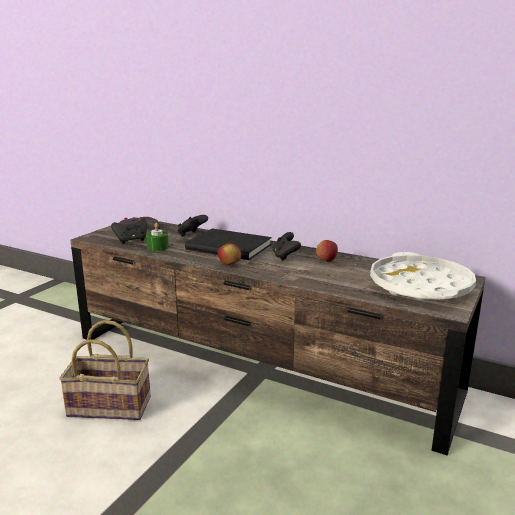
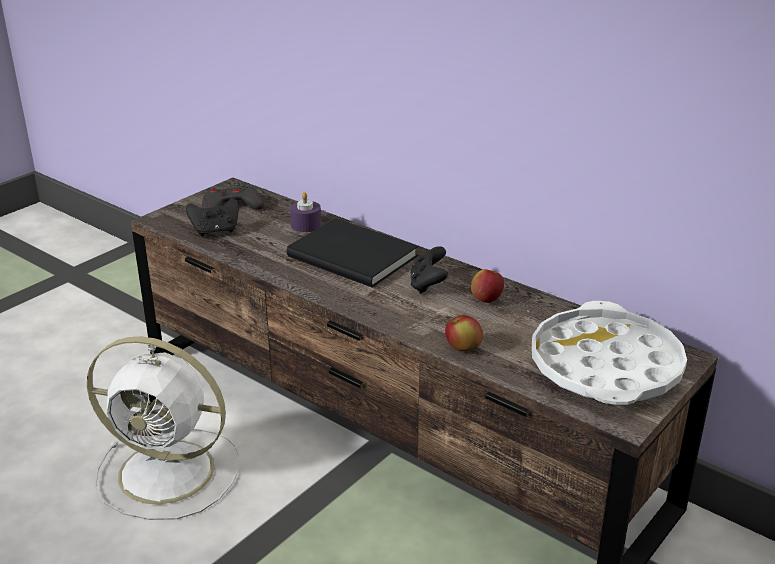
camera: 10 degrees right, 10 degrees up
basket [59,320,151,420] -> white fan [87,337,240,520]
green candle [146,223,169,251] -> none
black game controller [178,215,208,237] -> purple candle [290,192,321,232]
apple [218,243,241,265] -> apple moved to [445,315,483,351]

